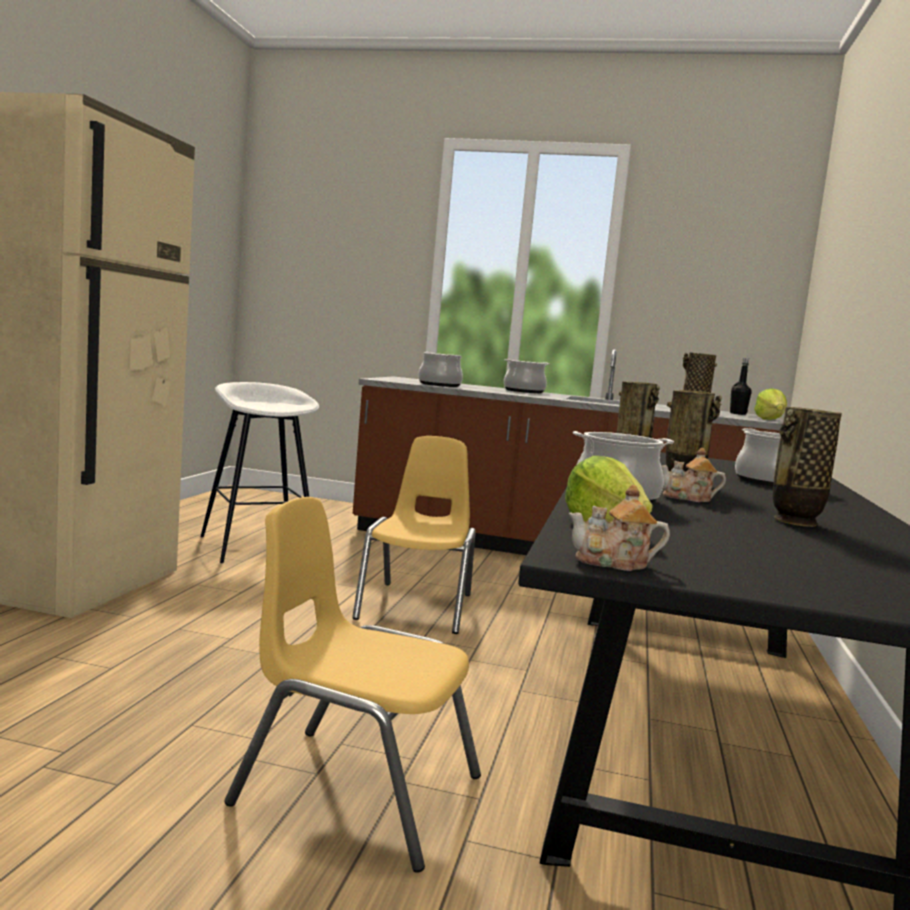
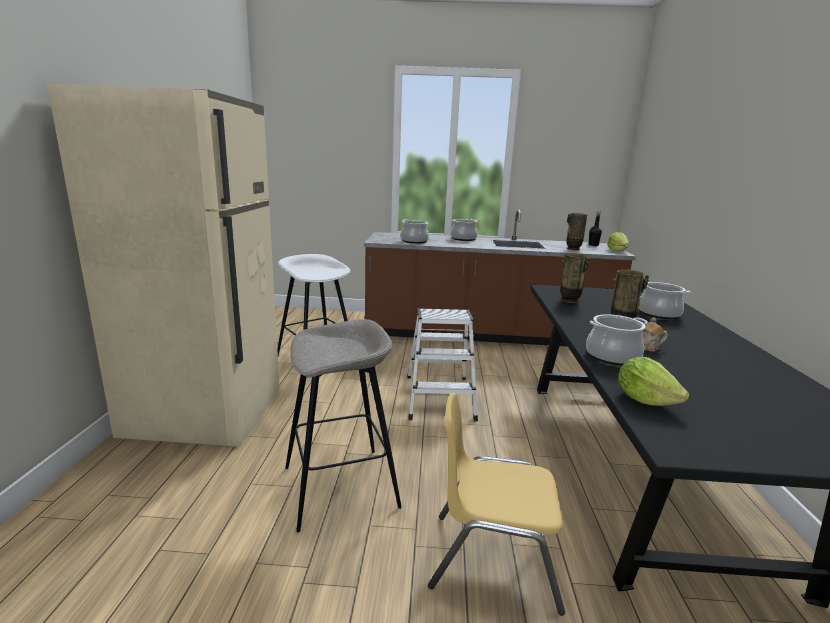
camera: 10 degrees left, 10 degrees up
yellow chair [352,436,475,634] -> white step ladder [407,308,478,422]
teapot [569,485,670,571] -> none
vase [773,407,842,527] -> none
none -> grey stool [285,319,402,532]

